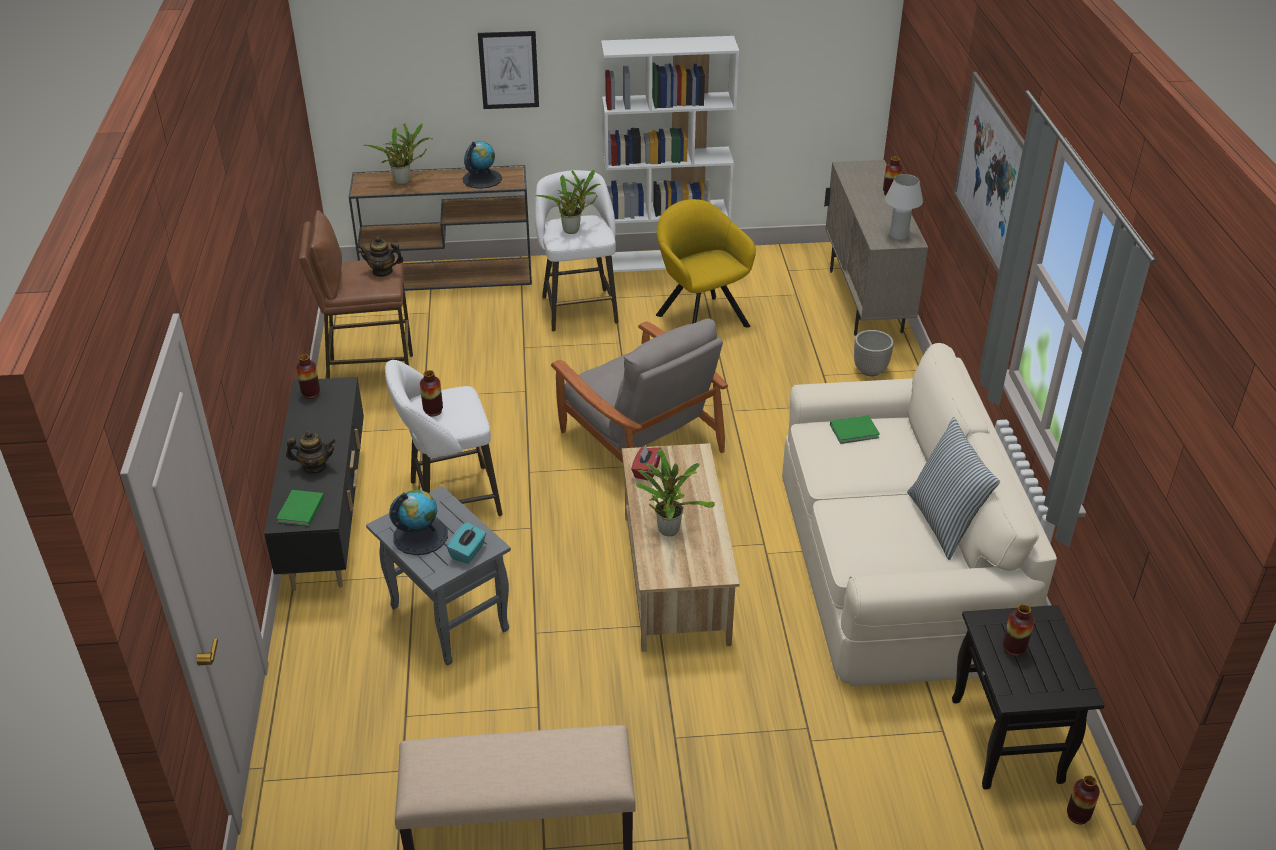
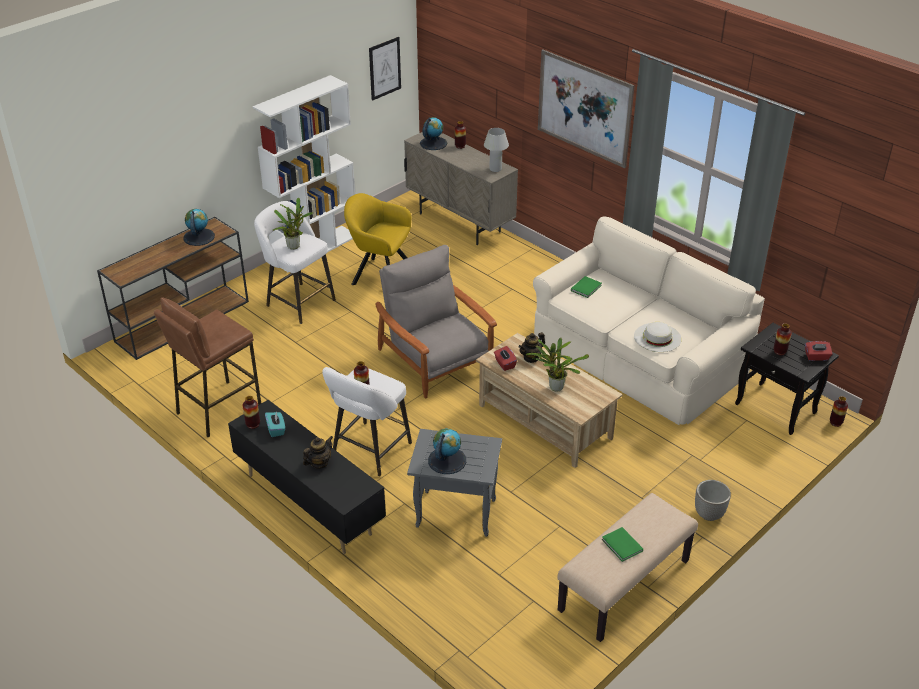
camera: 40 degrees left, 0 degrees up
green book [276,490,324,526] -> green book moved to [602,527,643,562]
teapot [358,236,404,277] -> teapot moved to [518,332,545,363]
potted plant [363,123,431,185] -> none
turquoise tissue box [447,522,486,564] -> turquoise tissue box moved to [265,411,285,437]
picture [478,31,539,109] -> picture moved to [369,37,401,101]
grey armchair [551,318,728,463] -> grey armchair turned 135 degrees counterclockwise [376,245,497,399]
planter [854,330,894,376] -> planter moved to [695,480,731,521]
pillow [907,417,1000,560] -> none
none -> globe [420,117,447,150]
none -> white hat [634,322,681,352]
none -> red tissue box [805,341,833,361]

